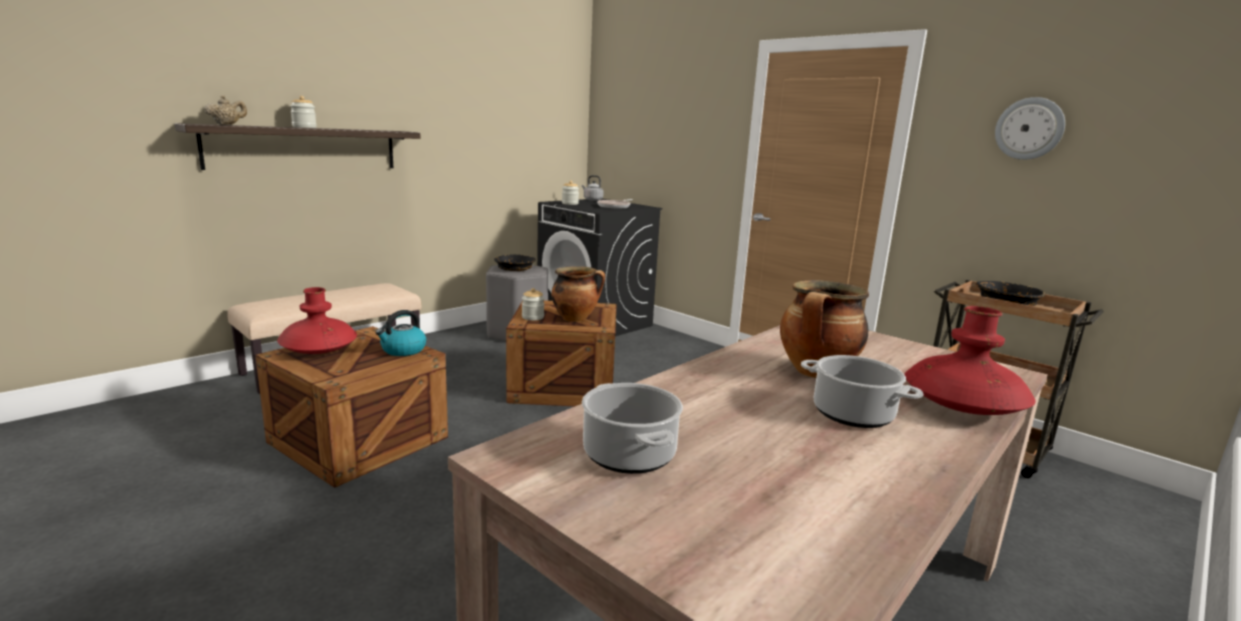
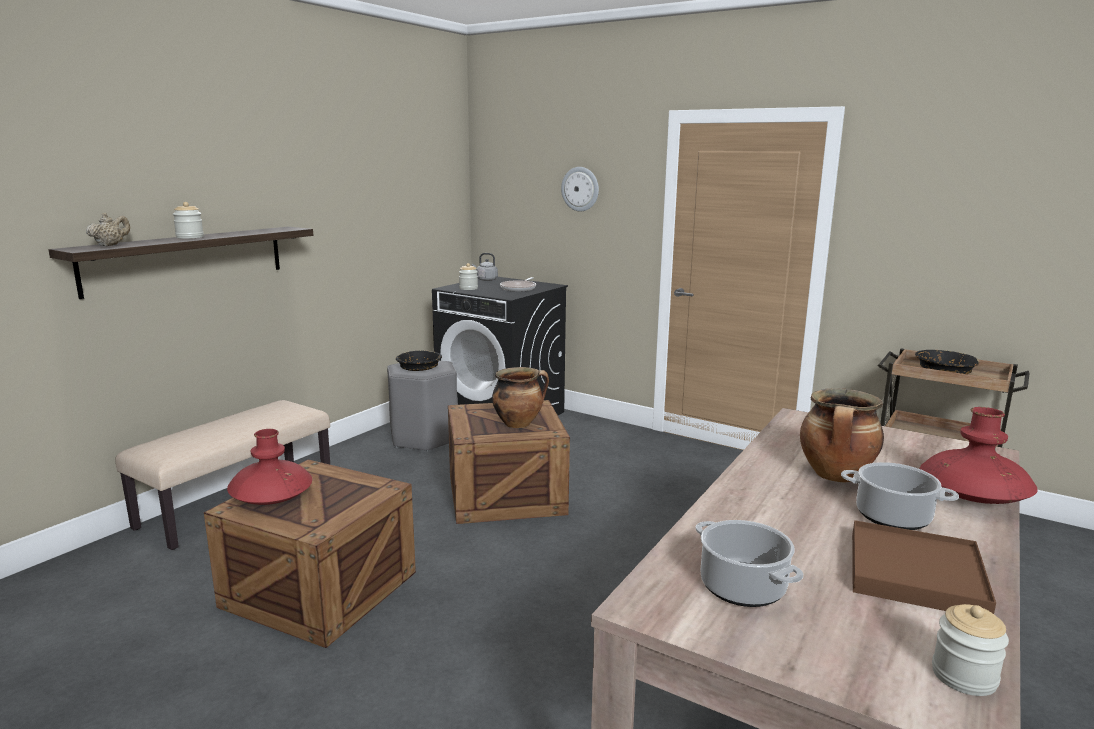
camera: 10 degrees left, 0 degrees up
kettle [375,310,426,356] -> none
jar [522,288,545,320] -> jar moved to [932,604,1009,696]
wall clock [995,97,1065,160] -> wall clock moved to [561,167,599,211]
none -> brown tray [852,520,996,614]

